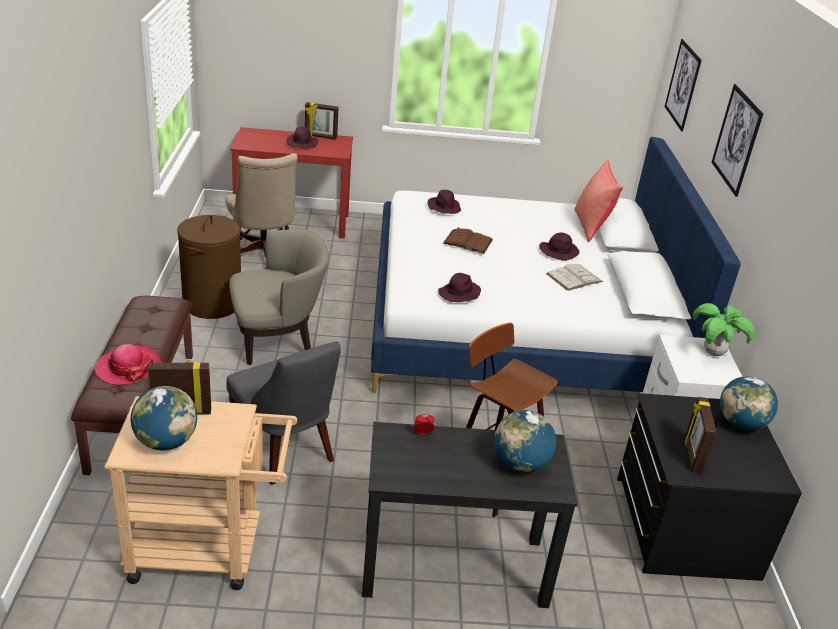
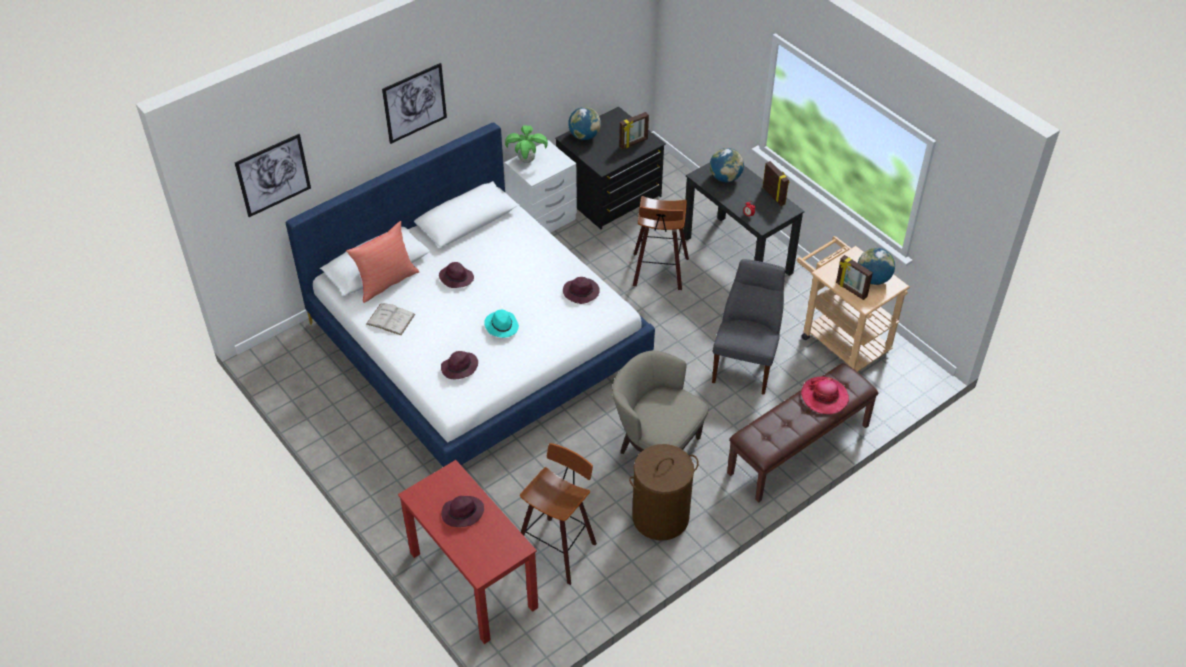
camera: 125 degrees left, 15 degrees up
beige office chair [225,153,298,269] -> stool [520,443,597,585]
picture frame [305,102,338,139] -> picture frame moved to [763,161,789,206]
brown book [443,228,493,254] -> turquoise hat [484,310,519,338]
white book [546,264,603,291] -> white book moved to [366,303,415,335]

